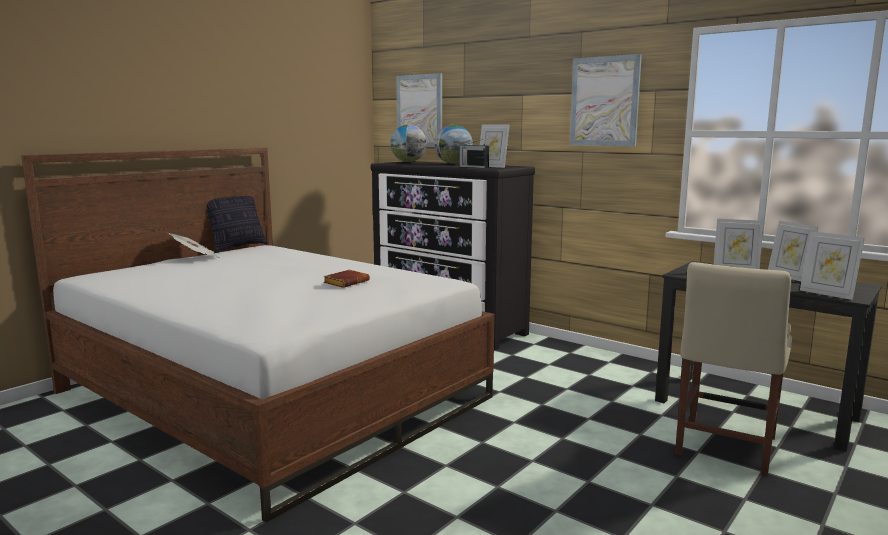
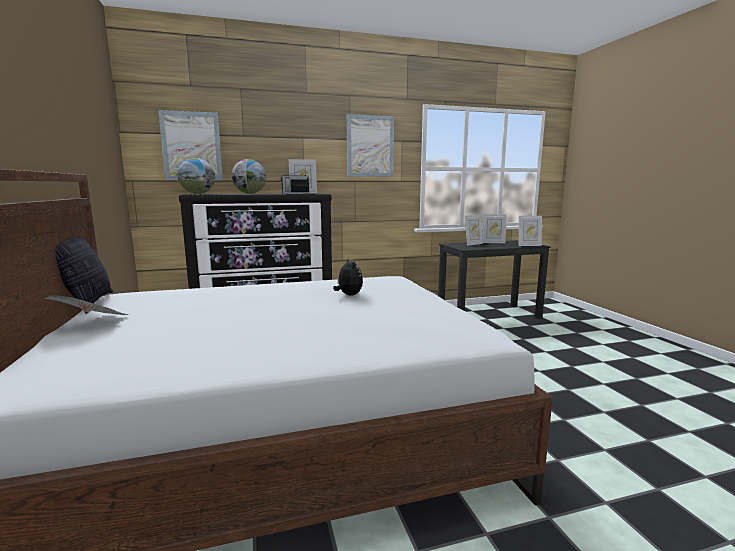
camera: 55 degrees left, 0 degrees up
brown book [323,270,370,288] -> plush toy [333,258,363,296]
beige chair [675,262,792,476] -> none

